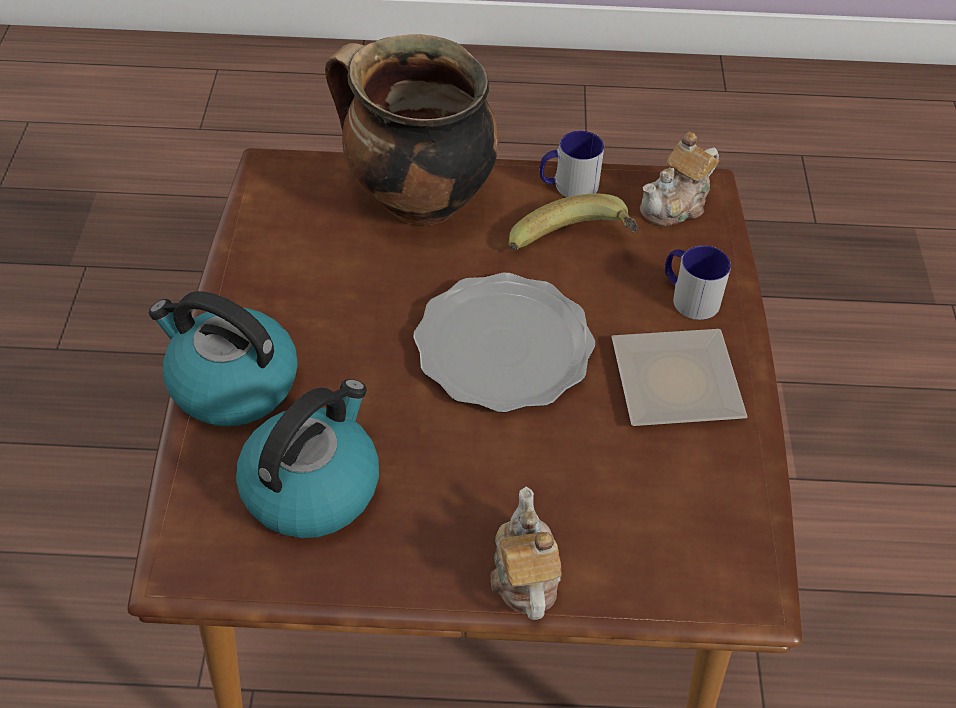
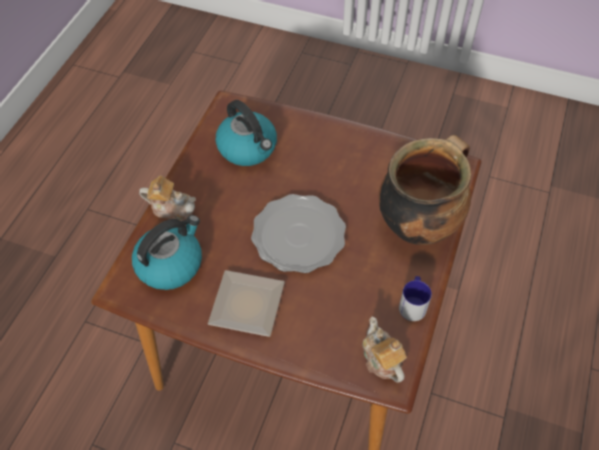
camera: 110 degrees right, 5 degrees up
kettle [149,291,298,426] -> kettle moved to [132,215,202,290]
banana [509,194,639,251] -> none
mug [665,245,731,320] -> none

